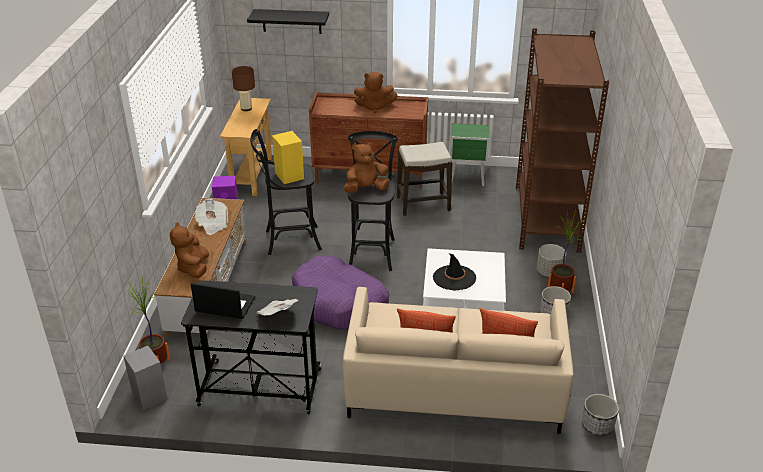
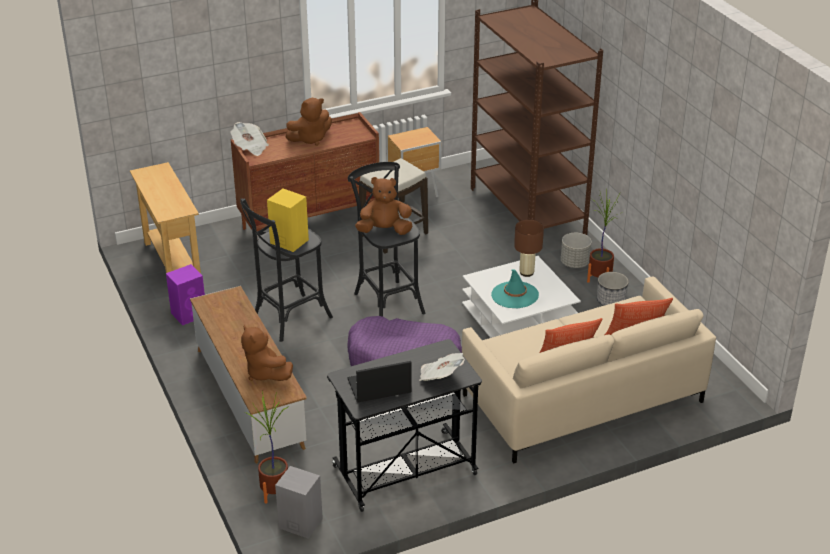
camera: 30 degrees left, 0 degrees up
newspaper [195,199,228,235] -> newspaper moved to [230,122,269,156]
brown table lamp [232,66,255,111] -> brown table lamp moved to [514,220,544,277]
black shelf [247,9,329,34] -> none
brown plush toy [343,143,390,193] -> brown plush toy turned 45 degrees clockwise [355,177,412,235]
black hat [433,253,476,290] -> turquoise hat [491,269,539,308]
green nightstand [450,123,490,186] -> brown nightstand [388,127,441,198]
planter [582,394,619,436] -> none

